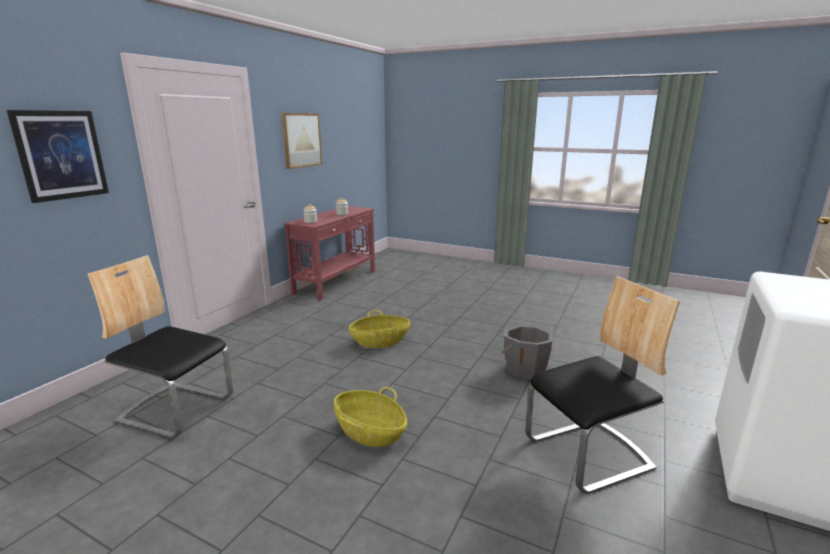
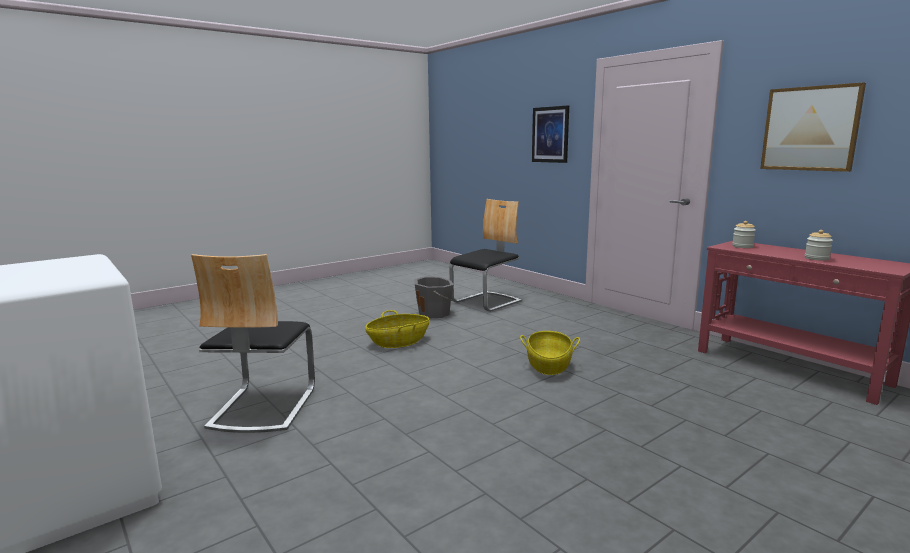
camera: 115 degrees right, 5 degrees down
grey bucket [501,325,553,380] -> grey bucket moved to [414,276,454,319]

